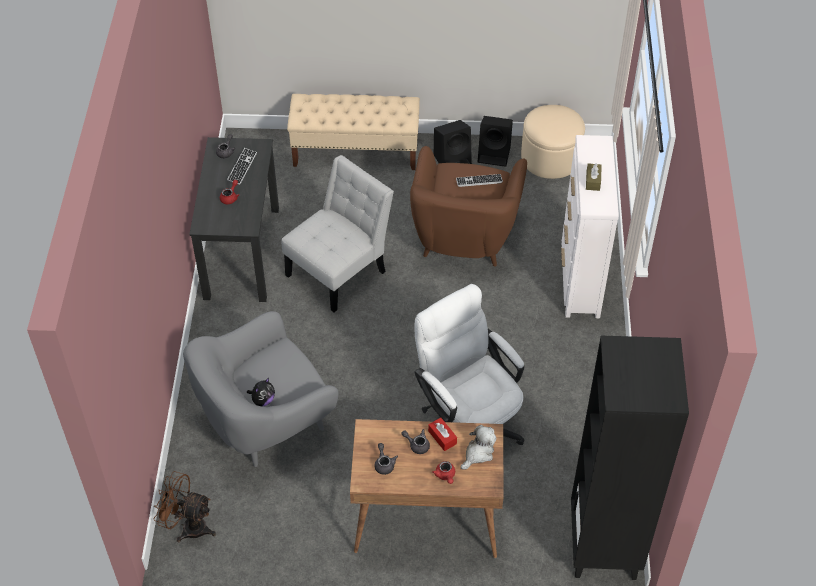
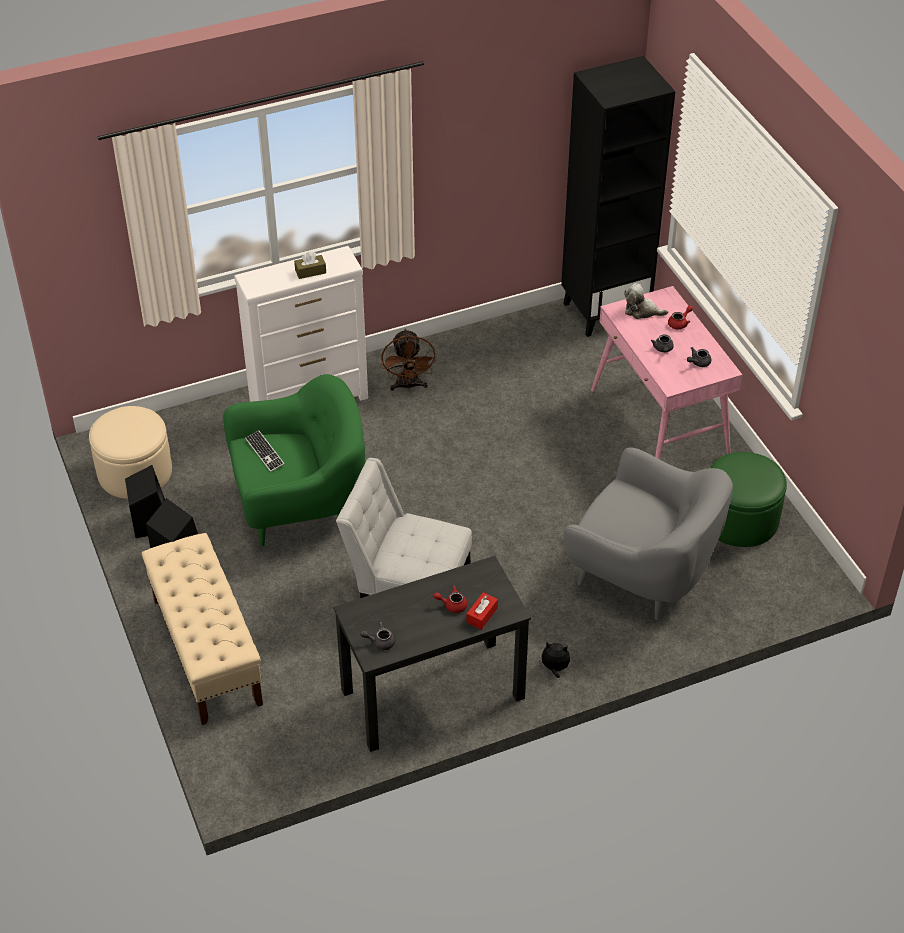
camera: 115 degrees left, 5 degrees down
brown fan [154,471,216,543] -> brown fan moved to [381,328,436,391]
keyboard [227,148,257,185] -> none
plush toy [247,377,275,406] -> plush toy moved to [538,642,570,678]
brown desk [350,419,504,558] -> pink desk [591,286,742,459]
brown armchair [410,146,527,267] -> green armchair [223,374,365,546]
white office chair [414,284,524,445] -> none
red tissue box [428,418,457,451] -> red tissue box moved to [466,592,498,629]
none -> green ottoman [710,452,787,547]

